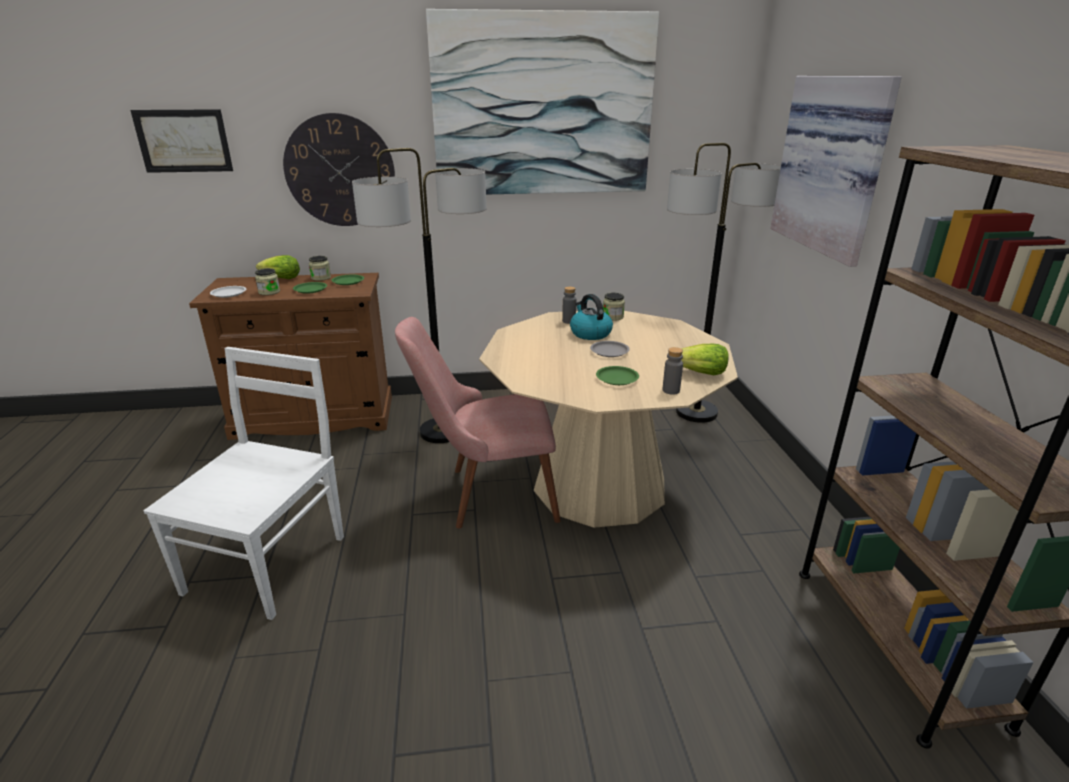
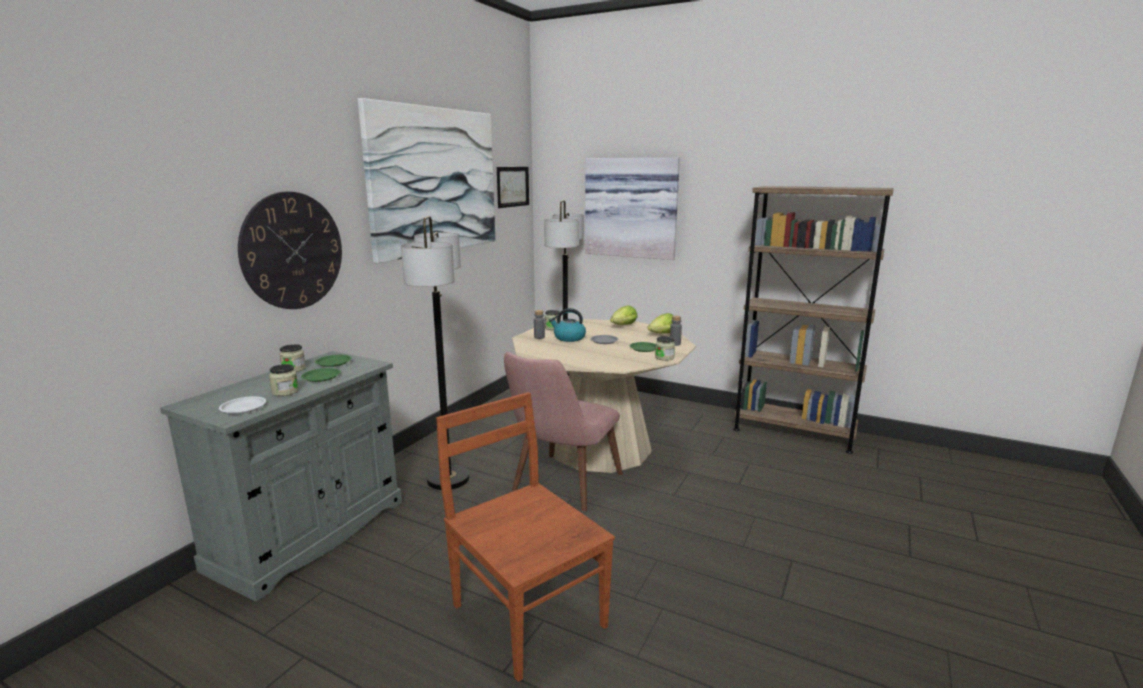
camera: 55 degrees left, 10 degrees down
picture [130,109,233,173] -> picture moved to [497,167,529,208]
white chair [143,347,344,620] -> brown chair [436,392,615,682]
brown cabinet [189,273,392,440] -> grey cabinet [160,351,402,602]
lettuce [256,255,300,279] -> lettuce moved to [610,305,638,325]
none -> jar [655,336,675,361]

